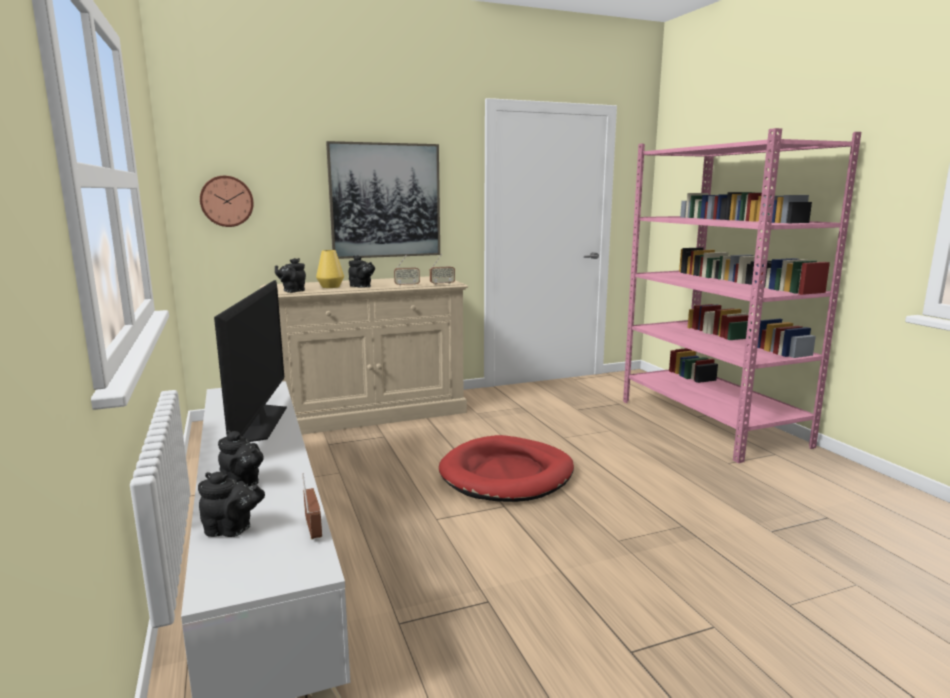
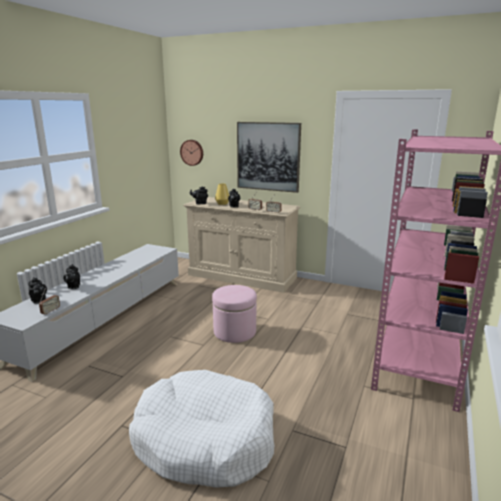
camera: 45 degrees right, 5 degrees up
television [214,280,287,442] -> none
red dog bed [439,435,574,502] -> pink ottoman [212,285,257,343]
none -> white dog bed [129,370,274,488]

